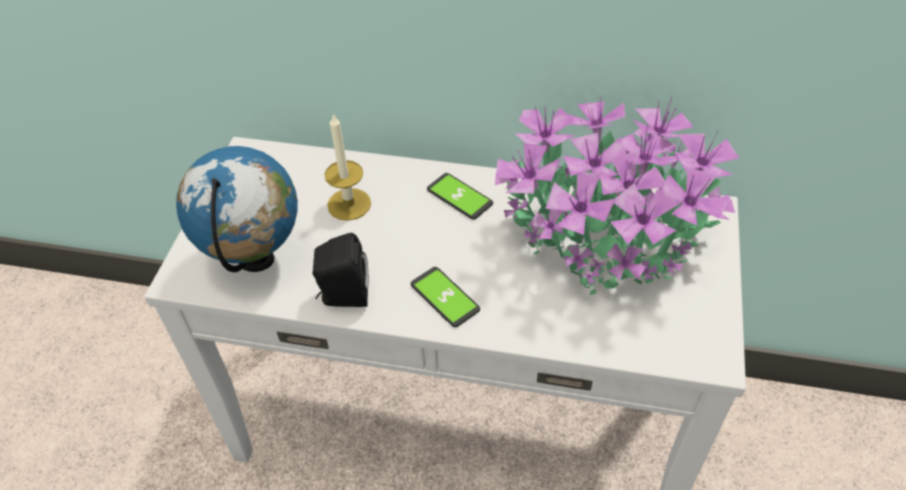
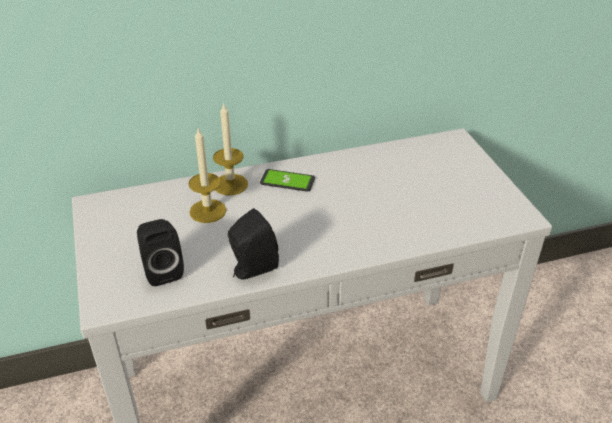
camera: 30 degrees left, 10 degrees down
globe [176,146,298,272] -> black speaker [137,219,184,286]
phone [411,267,480,327] -> none
potted plant [495,97,739,295] -> none
none -> candle [213,102,248,195]

